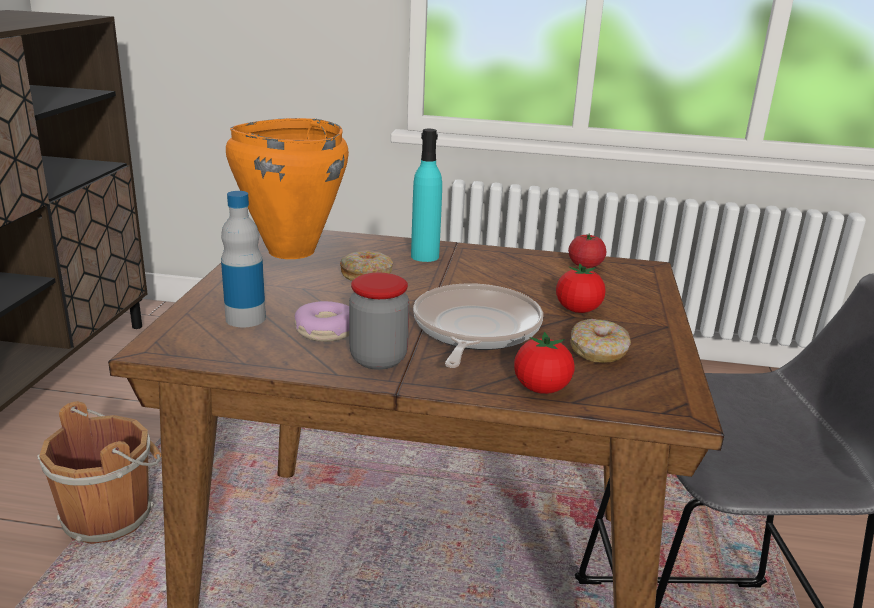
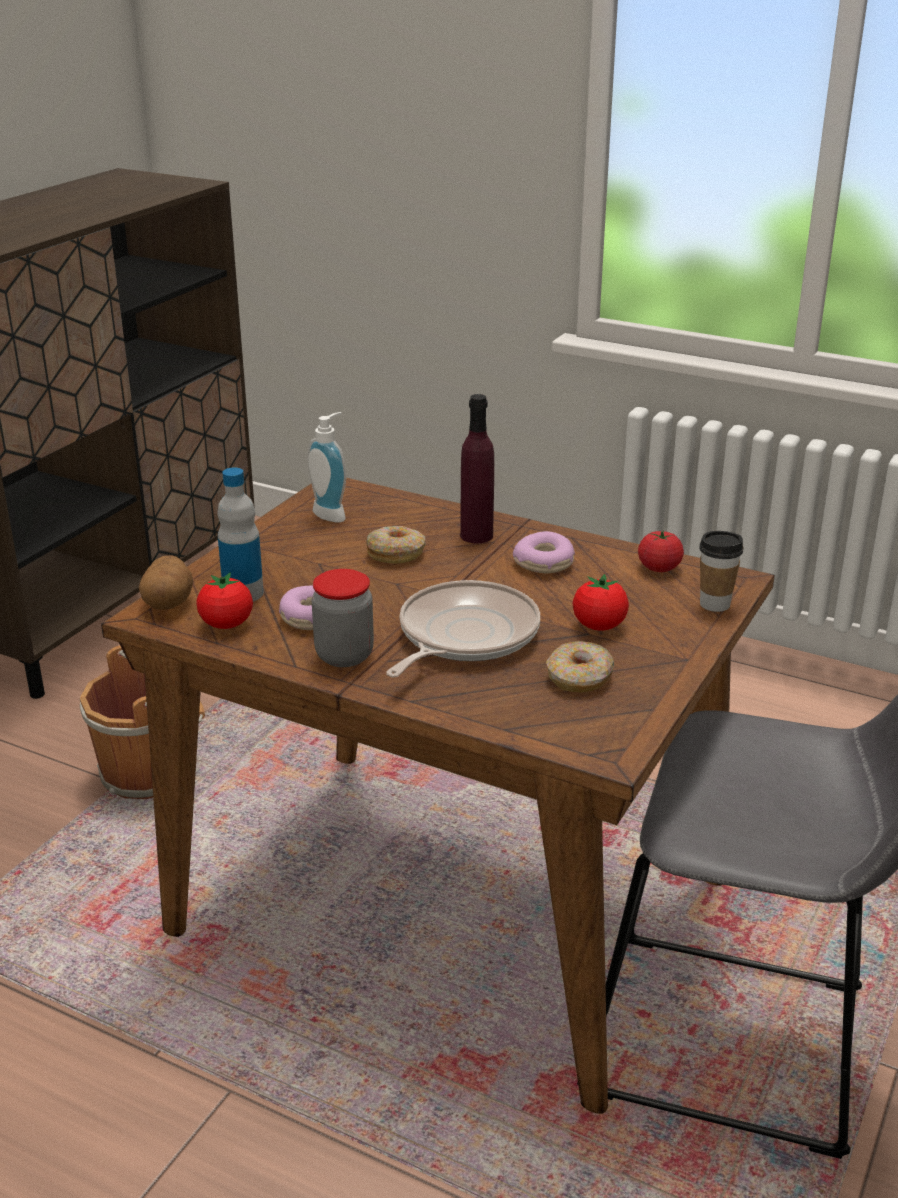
camera: 20 degrees right, 5 degrees up
orange cooking pot [226,118,349,259] -> soap dispenser [307,412,346,522]
turquoise bottle [411,129,442,262] -> purple bottle [460,394,494,543]
tomato [514,332,575,394] -> tomato moved to [197,572,253,629]
none -> potato [138,556,193,610]
none -> donut [513,531,575,573]
none -> cup [699,531,744,612]

